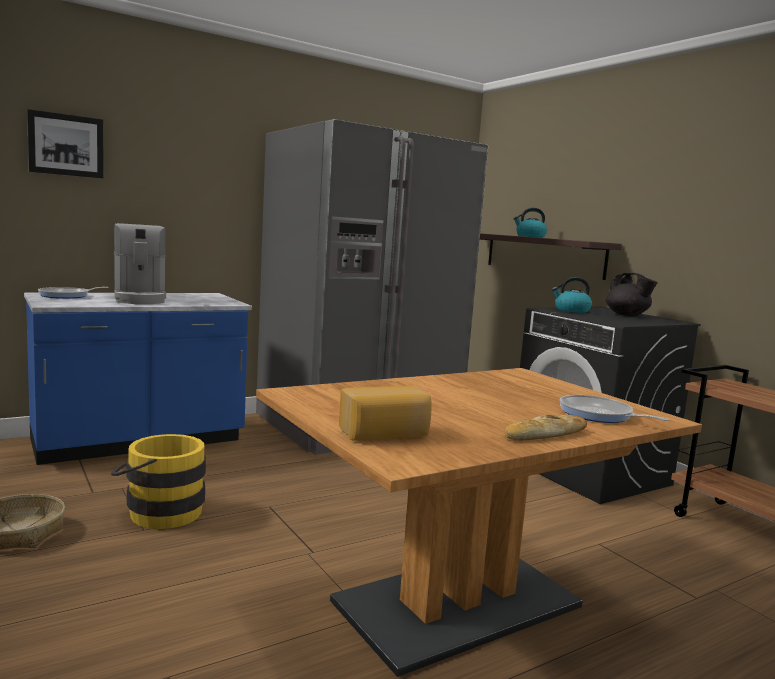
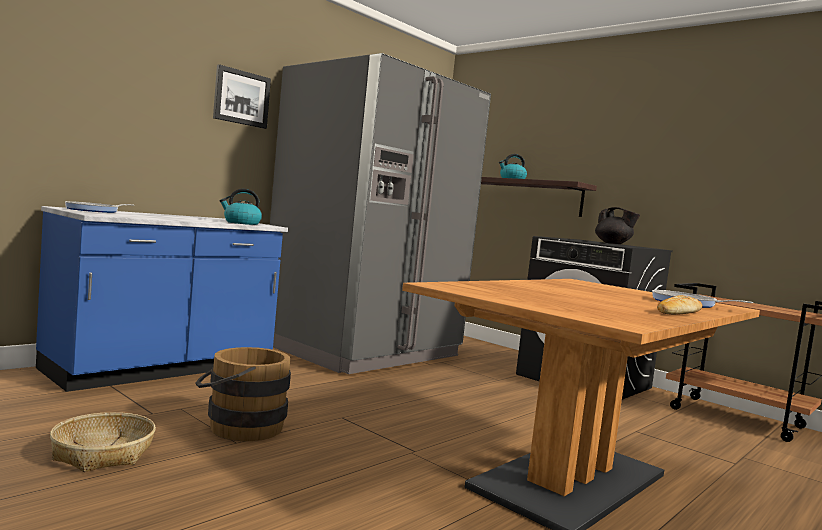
camera: 15 degrees left, 5 degrees down
picture [27,109,104,179] -> picture moved to [213,64,271,129]
yellow bucket [111,434,206,529] -> brown bucket [195,347,291,441]
coffee machine [114,223,166,304] -> none
bread [339,386,432,441] -> none
kettle [552,277,592,313] -> kettle moved to [219,189,262,225]

